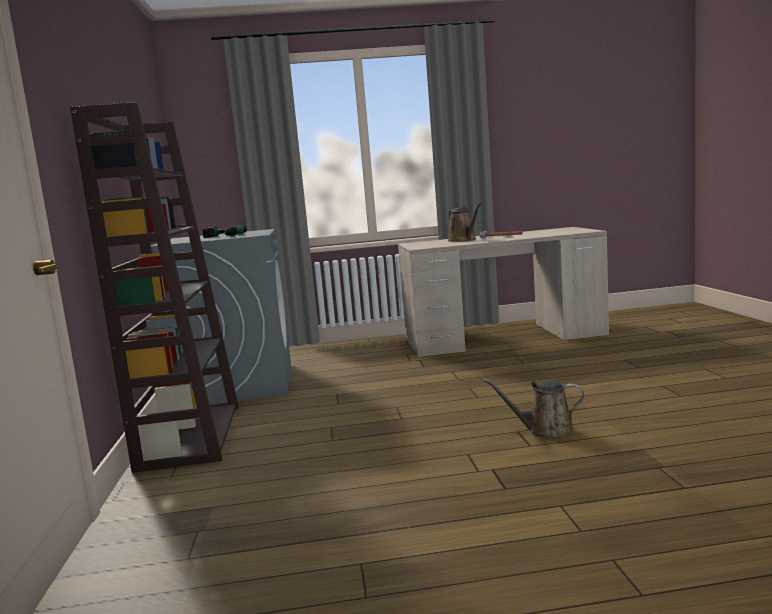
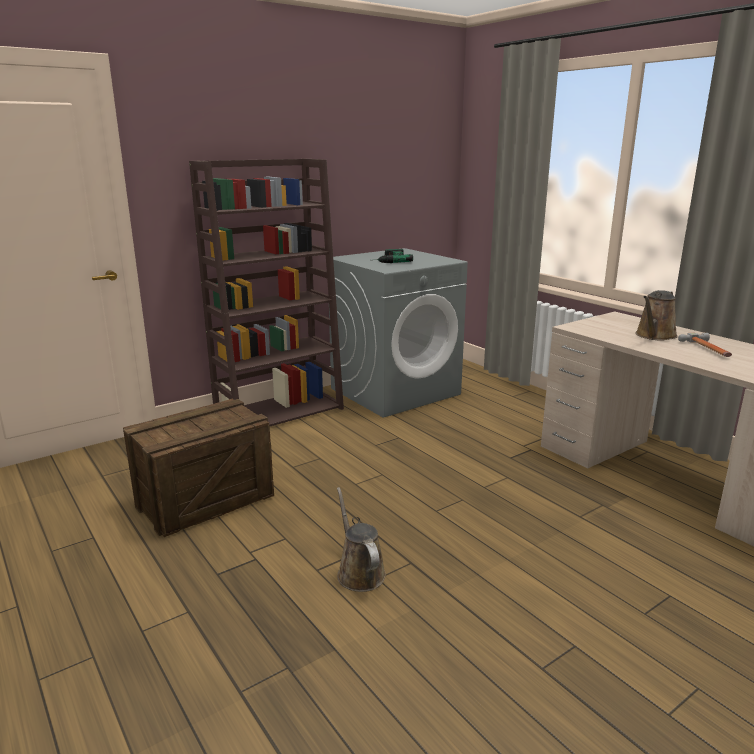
camera: 60 degrees right, 10 degrees up
none -> crate [123,399,274,537]

